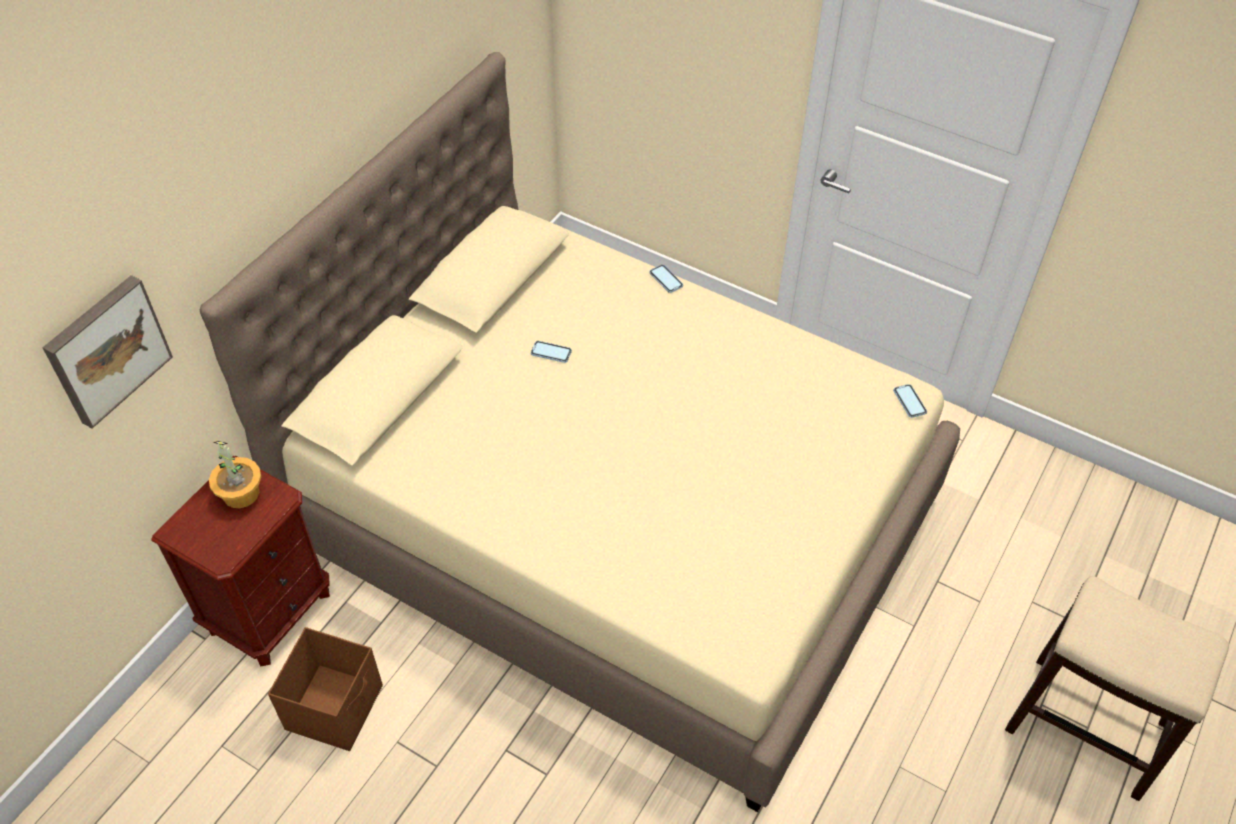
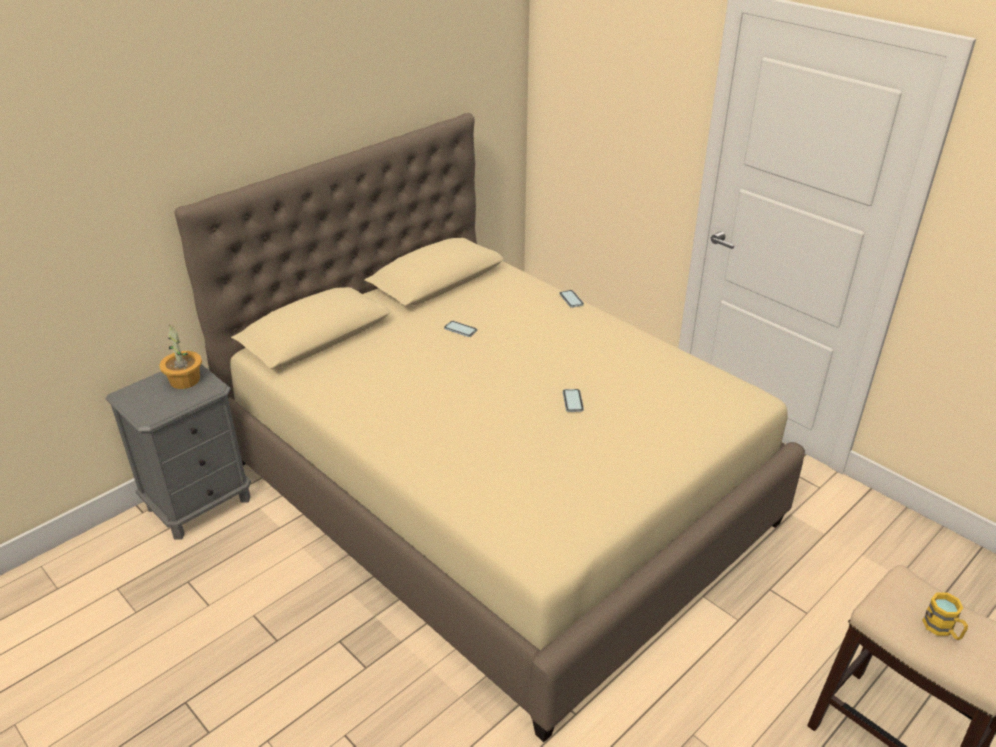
camera: 15 degrees right, 15 degrees down
picture [42,275,173,428] -> none
brown nightstand [151,456,330,666] -> grey nightstand [106,364,251,539]
brown storage box [268,627,383,751] -> none
phone [893,384,927,418] -> phone moved to [563,389,584,412]
none -> yellow mug [922,592,968,640]

